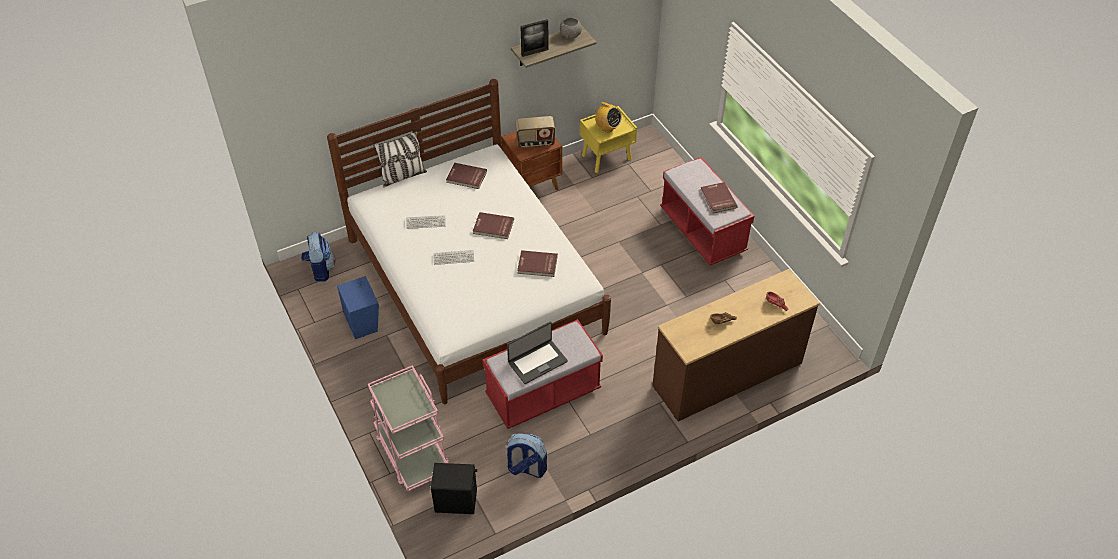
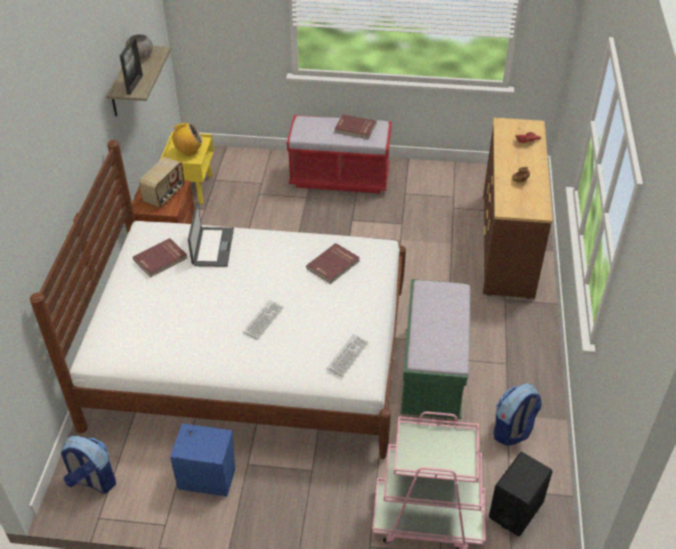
camera: 55 degrees left, 5 degrees down
pillow [373,131,427,187] -> none
keyboard [406,215,446,229] -> keyboard moved to [326,334,369,377]
red book [473,212,514,239] -> none
red bench [482,319,603,429] -> green bench [400,279,470,419]
laptop [507,322,568,384] -> laptop moved to [188,202,234,267]

